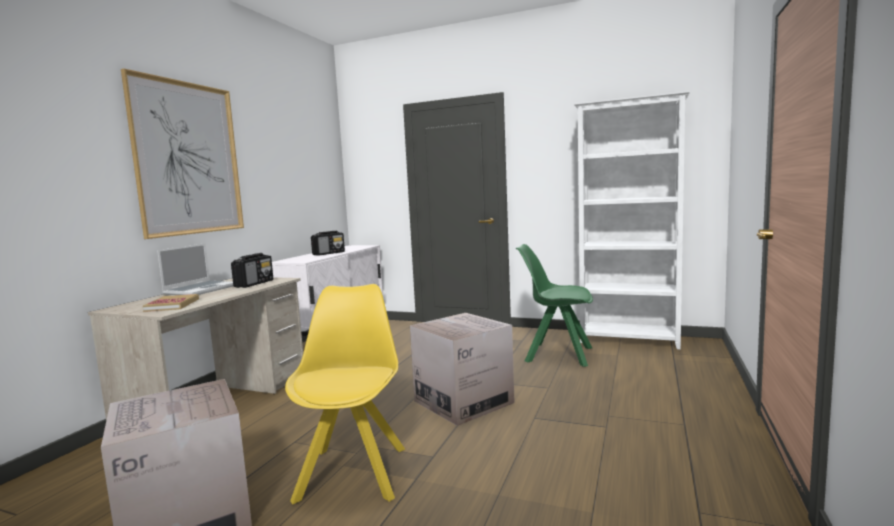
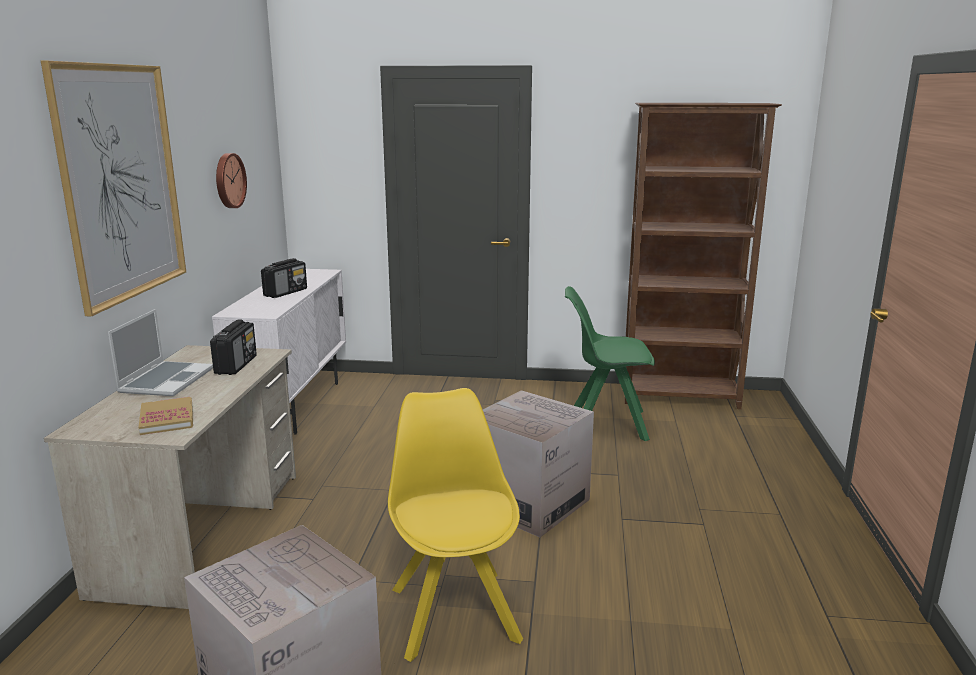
camera: 15 degrees left, 10 degrees up
white bookcase [574,91,690,349] -> brown bookcase [625,103,782,409]
none -> wall clock [216,153,247,208]

